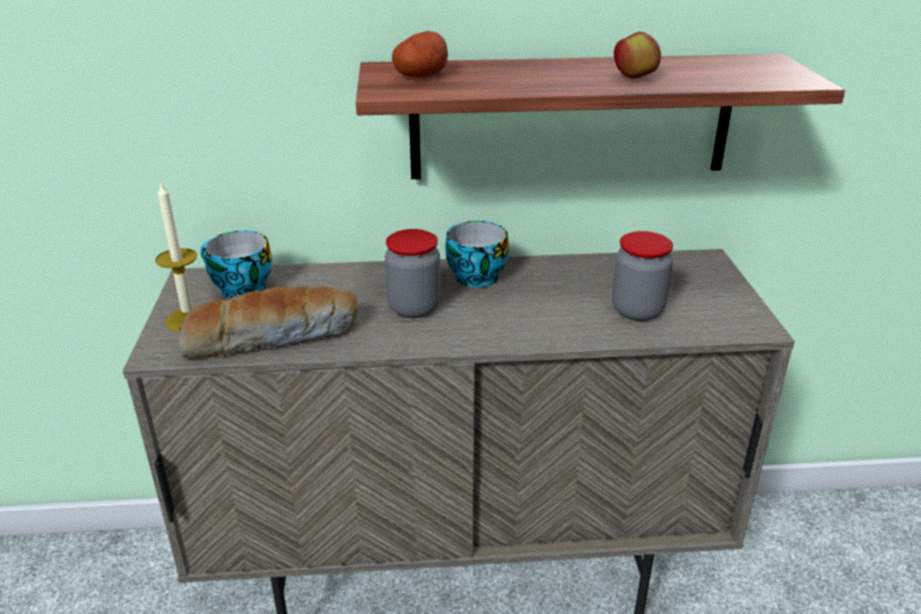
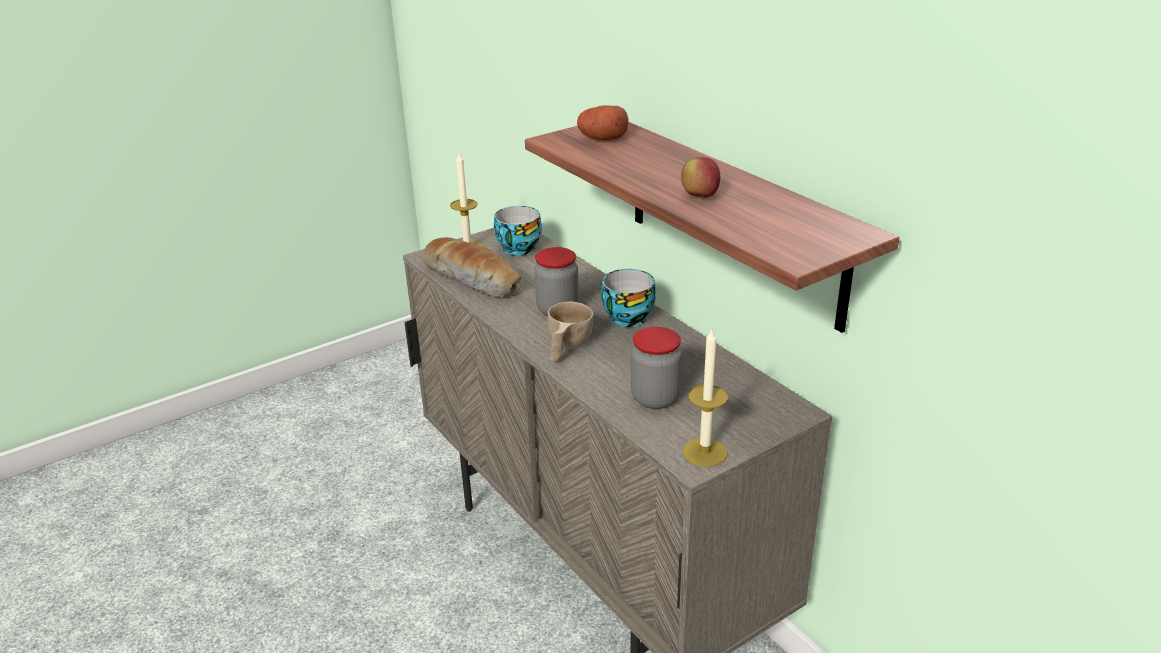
camera: 60 degrees right, 0 degrees up
none -> beige cup [547,302,593,362]
none -> candle [683,329,728,467]

